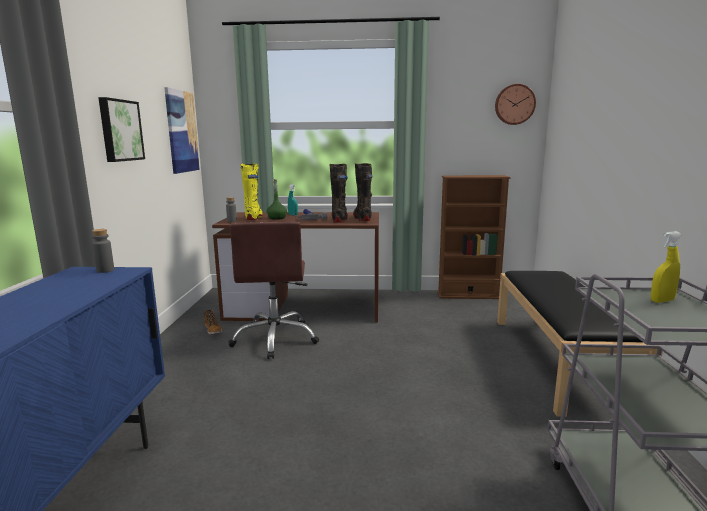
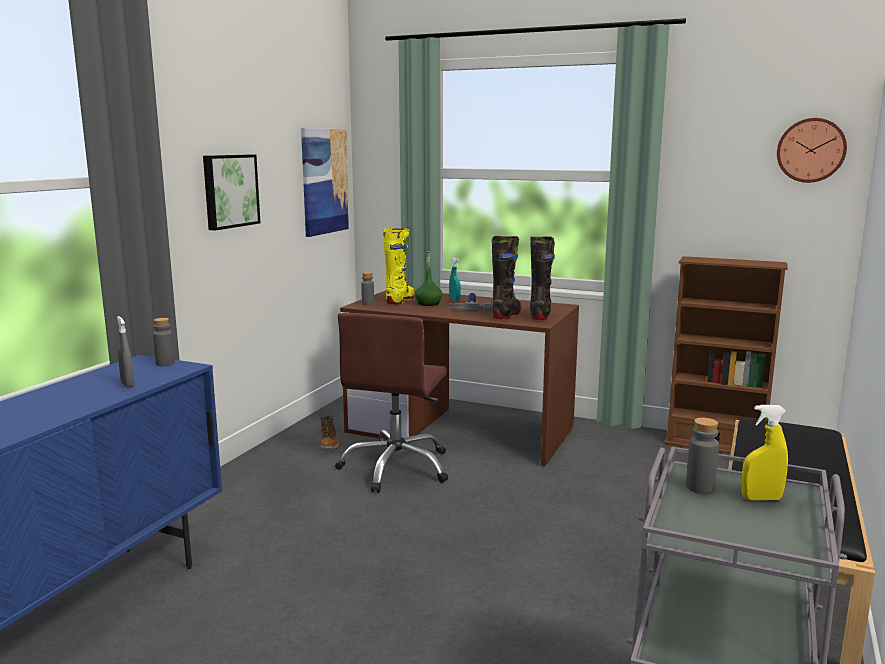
camera: 20 degrees right, 0 degrees up
none -> grey spray bottle [117,316,135,388]
none -> grey bottle [686,418,719,493]

